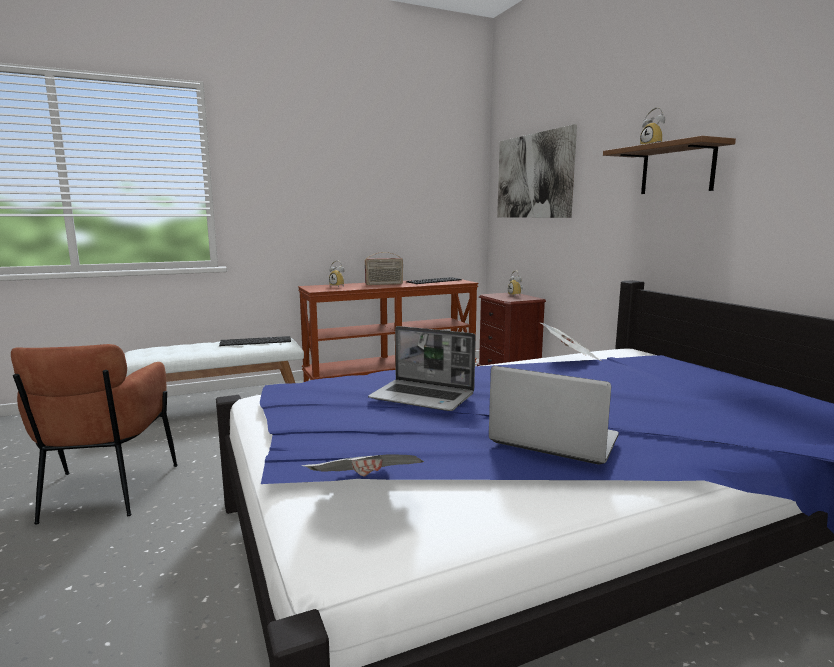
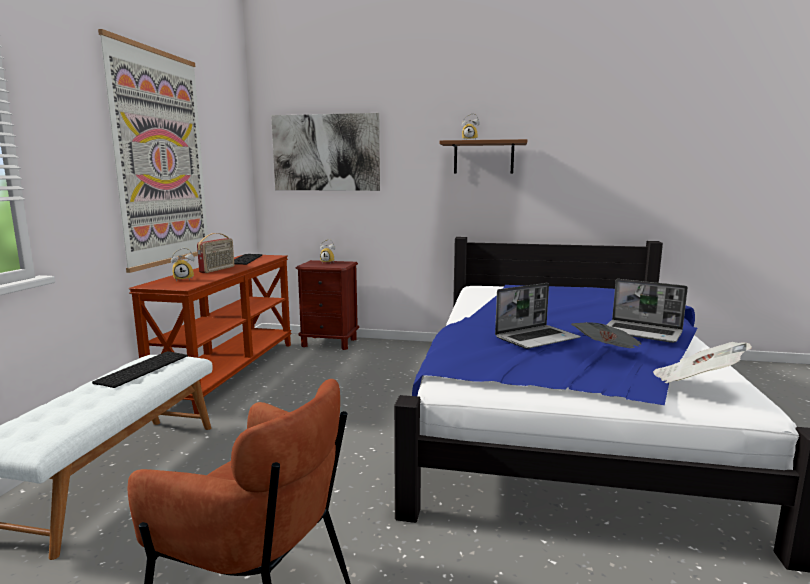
camera: 55 degrees left, 0 degrees up
laptop [489,366,619,465] -> laptop turned 120 degrees counterclockwise [607,279,688,343]
newspaper [539,322,602,361] -> newspaper moved to [571,322,642,348]
none -> picture [98,29,208,273]

